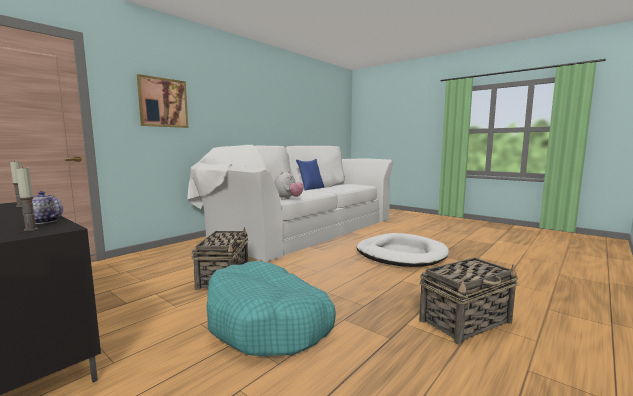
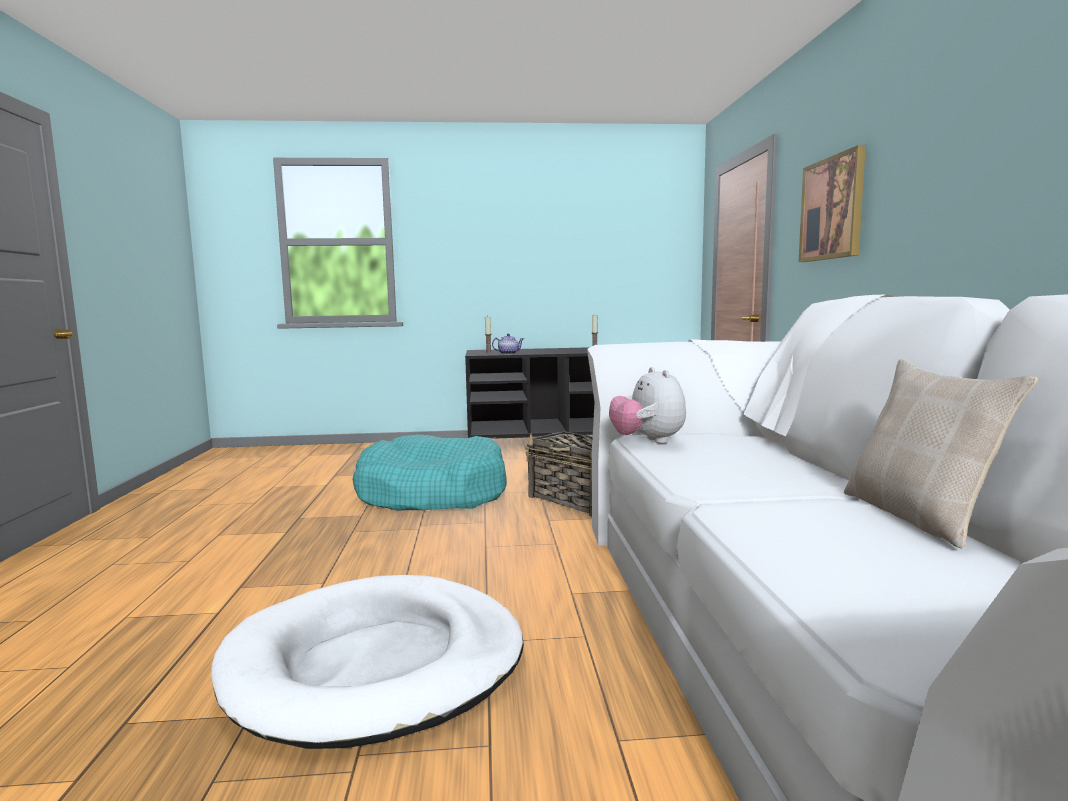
camera: 135 degrees right, 0 degrees up
blue pillow [296,159,325,191] -> beige pillow [844,359,1038,549]
basket [419,257,518,345] -> none

